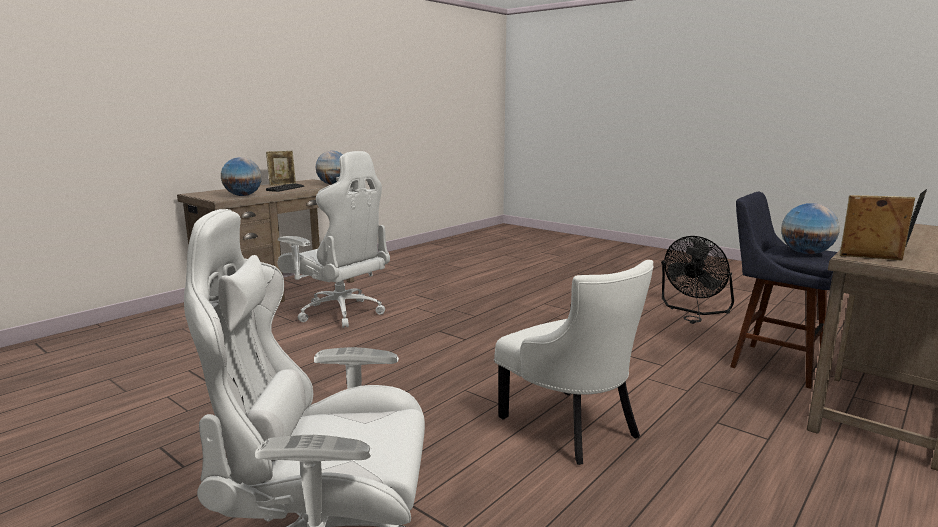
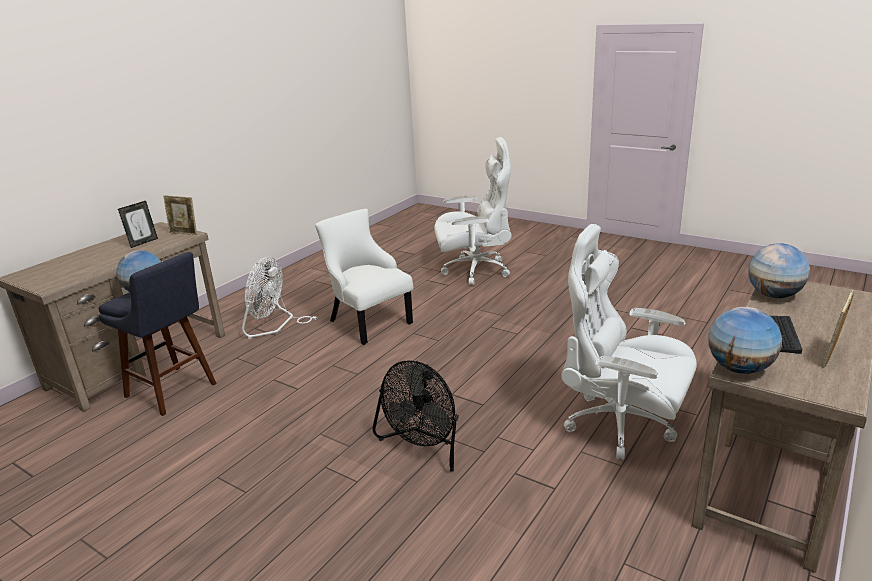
camera: 175 degrees right, 10 degrees up
black fan [661,236,734,324] -> black fan moved to [372,360,459,471]
none -> white fan [242,257,317,339]

